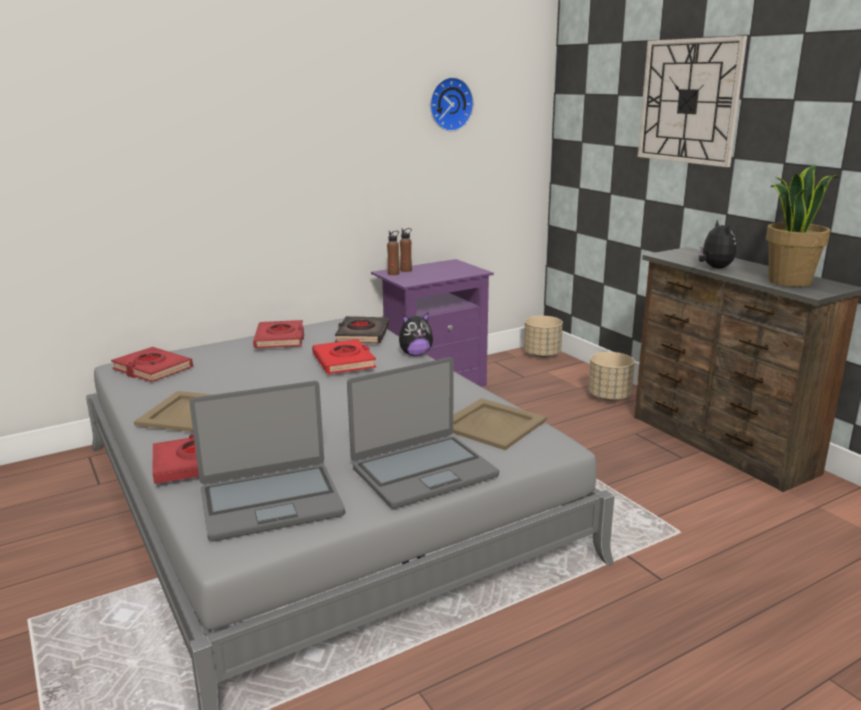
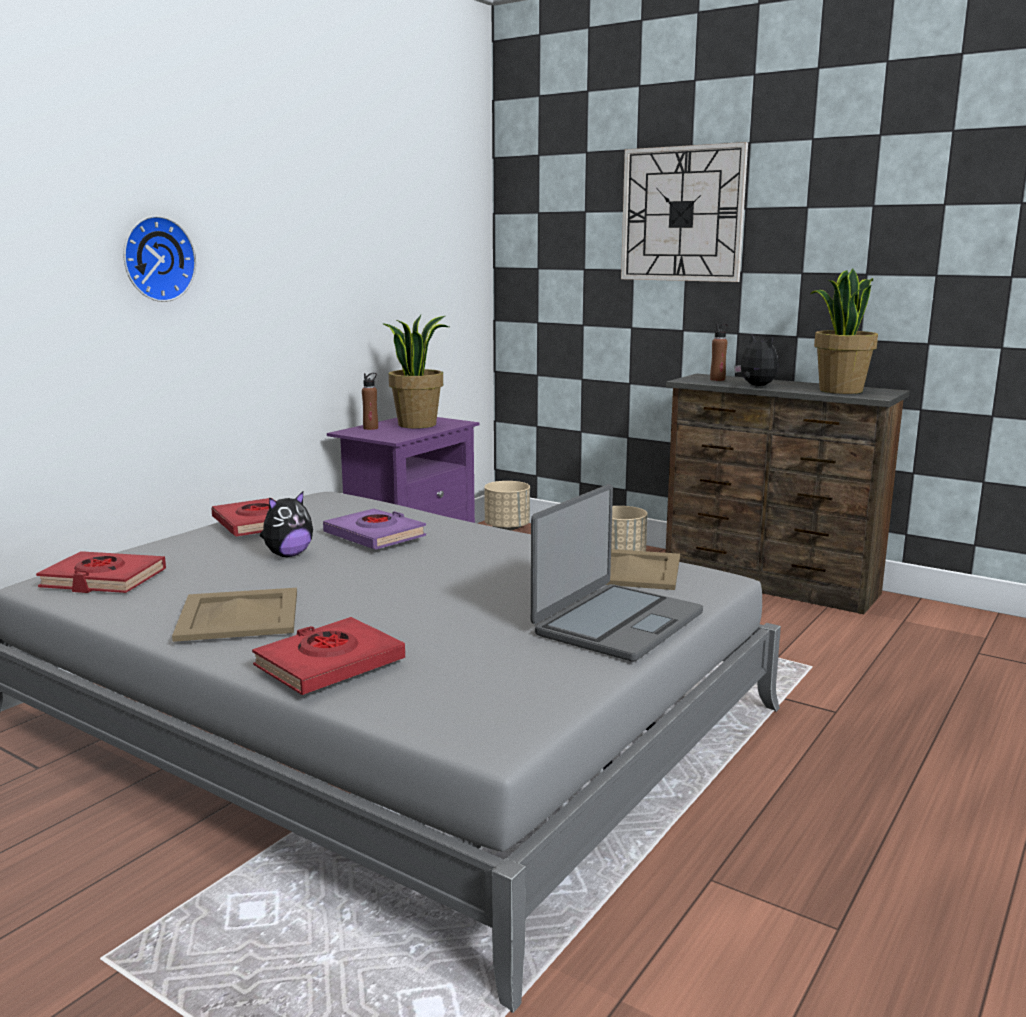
camera: 25 degrees left, 5 degrees down
laptop [189,381,345,542] -> none
red book [312,339,376,374] -> purple book [323,509,426,550]
black book [335,316,389,344] -> none
brown bottle [387,231,400,275] -> brown bottle moved to [710,324,728,381]
plush toy [399,313,433,356] -> plush toy moved to [260,491,313,557]
wall clock [430,77,474,131] -> wall clock moved to [123,216,196,302]
none -> potted plant [382,315,449,428]

